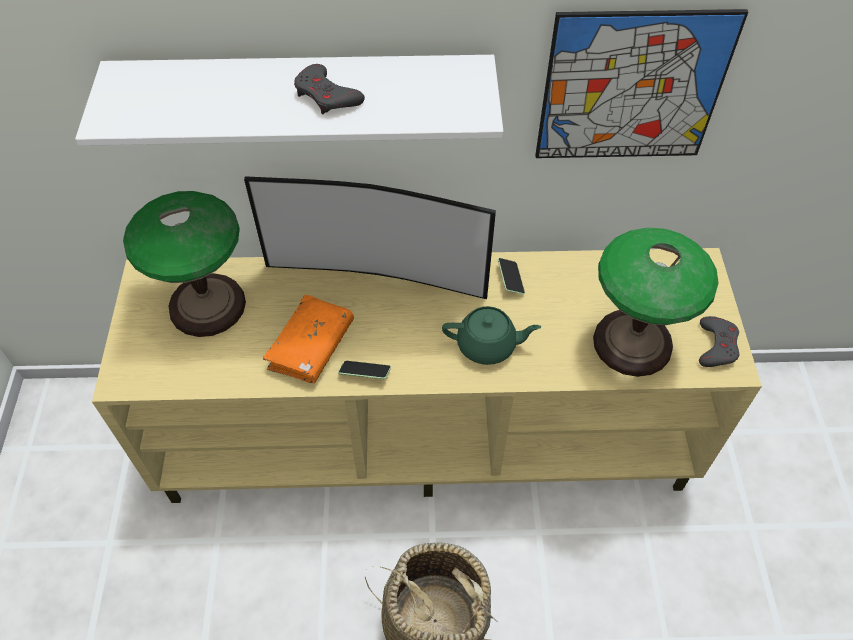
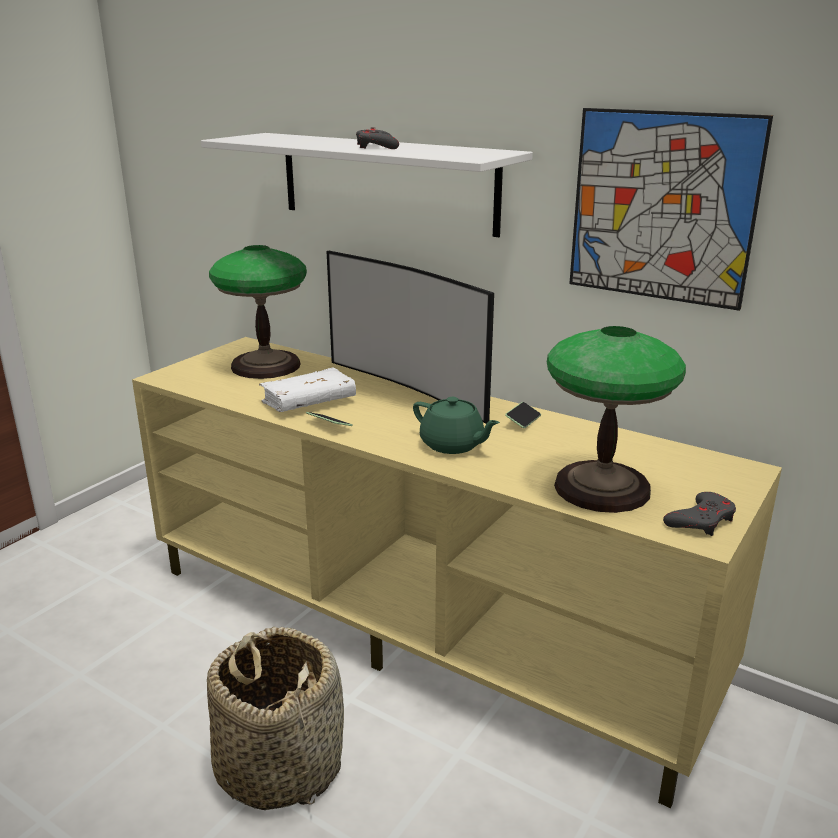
camera: 35 degrees right, 30 degrees down
orange book [263,295,354,383] -> white book [259,367,356,412]

